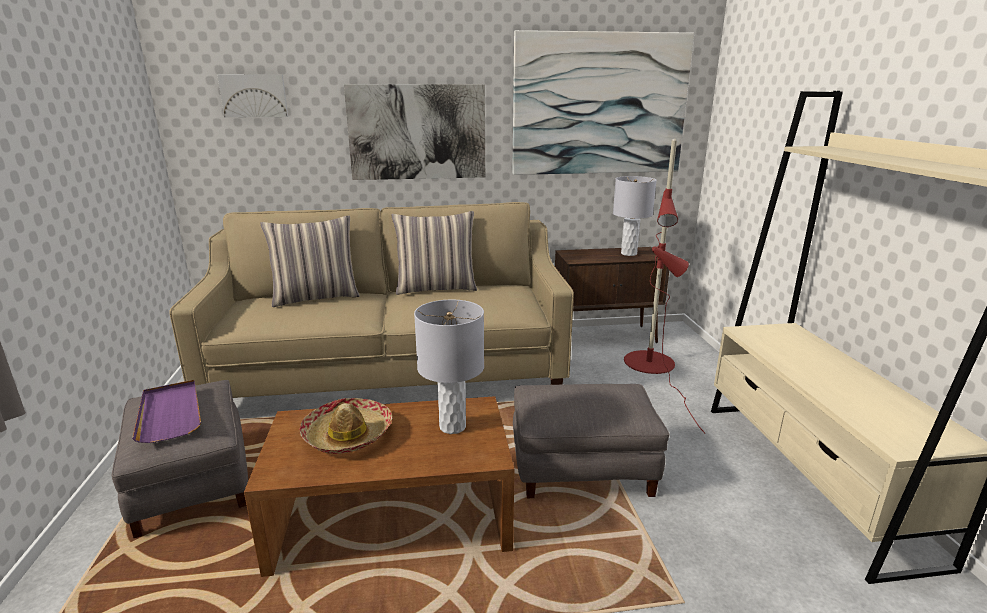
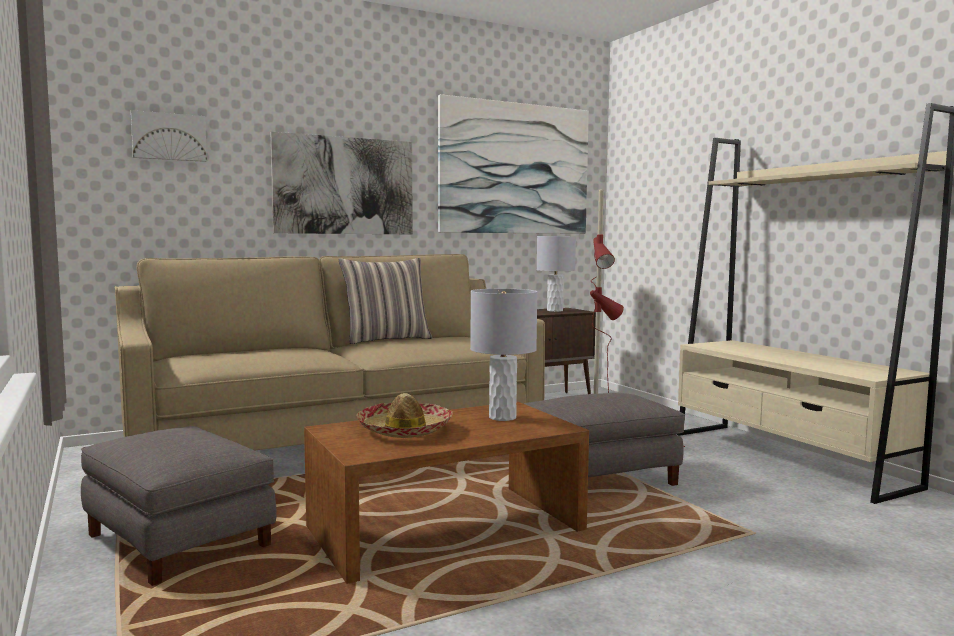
camera: 20 degrees left, 15 degrees down
purple tray [132,380,201,443] -> none
pillow [260,215,360,307] -> none

